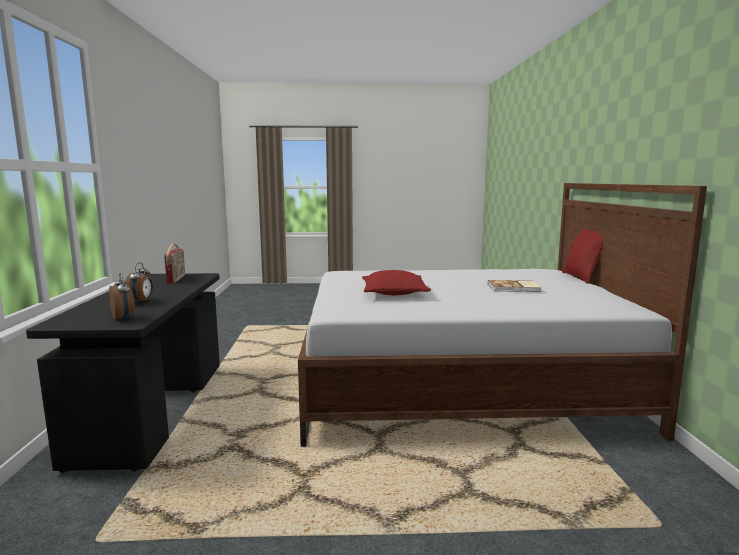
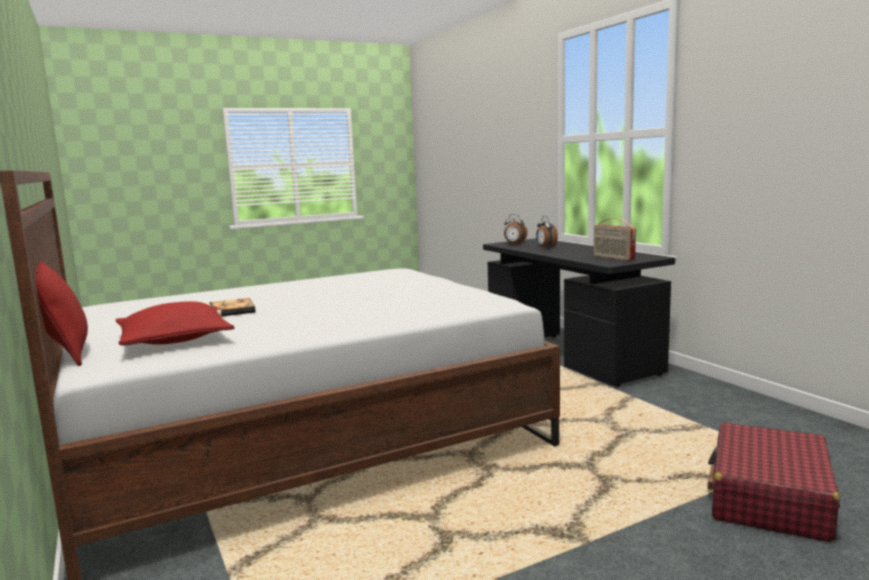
camera: 155 degrees right, 0 degrees up
red pillow [362,270,431,295] -> red pillow moved to [116,301,235,345]
none -> red suitcase [707,422,840,542]

